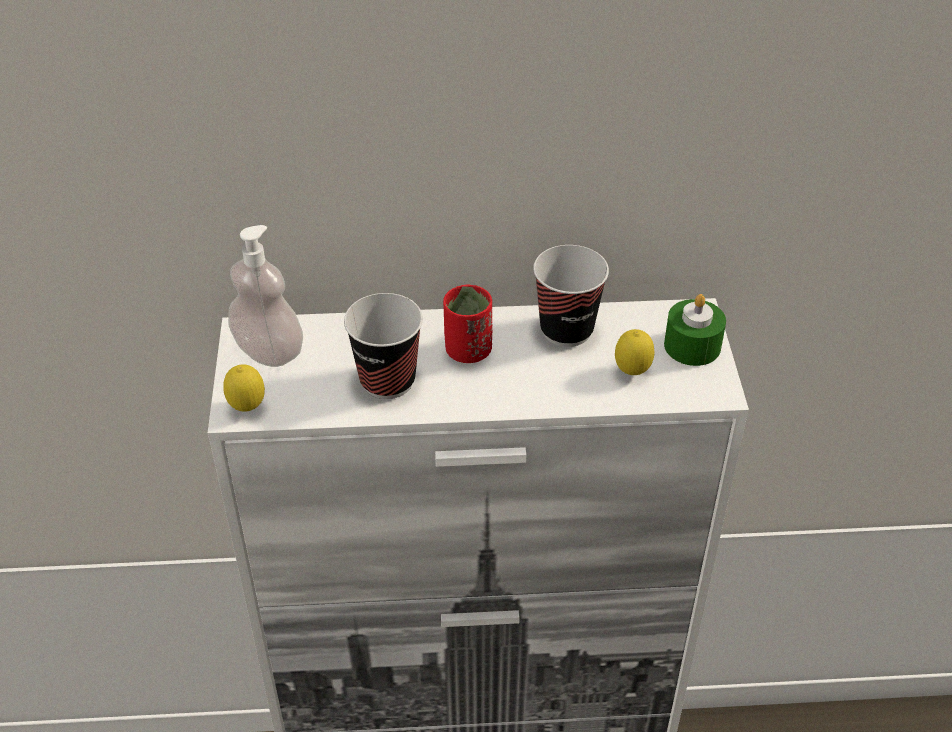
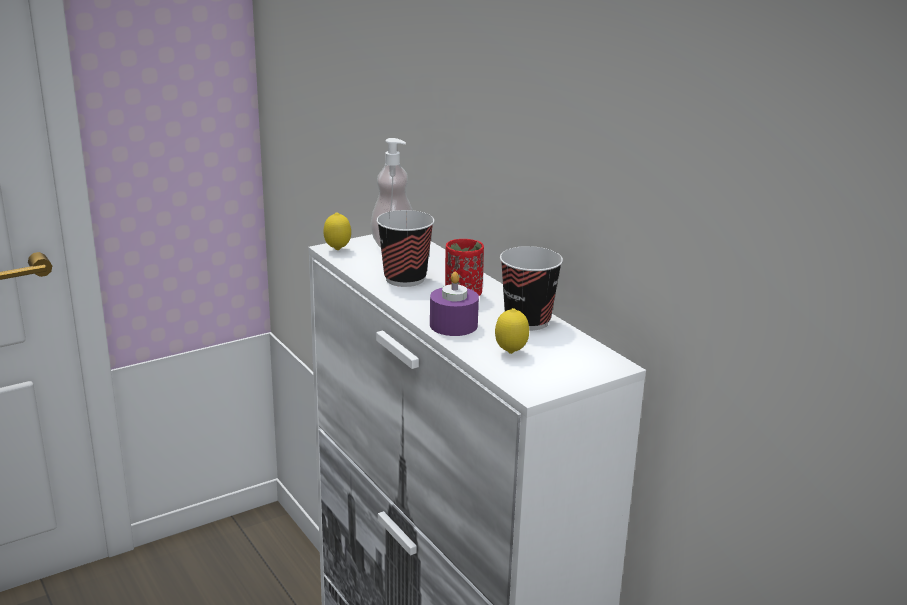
camera: 60 degrees right, 20 degrees down
green candle [664,294,726,366] -> none
none -> purple candle [430,272,479,336]

